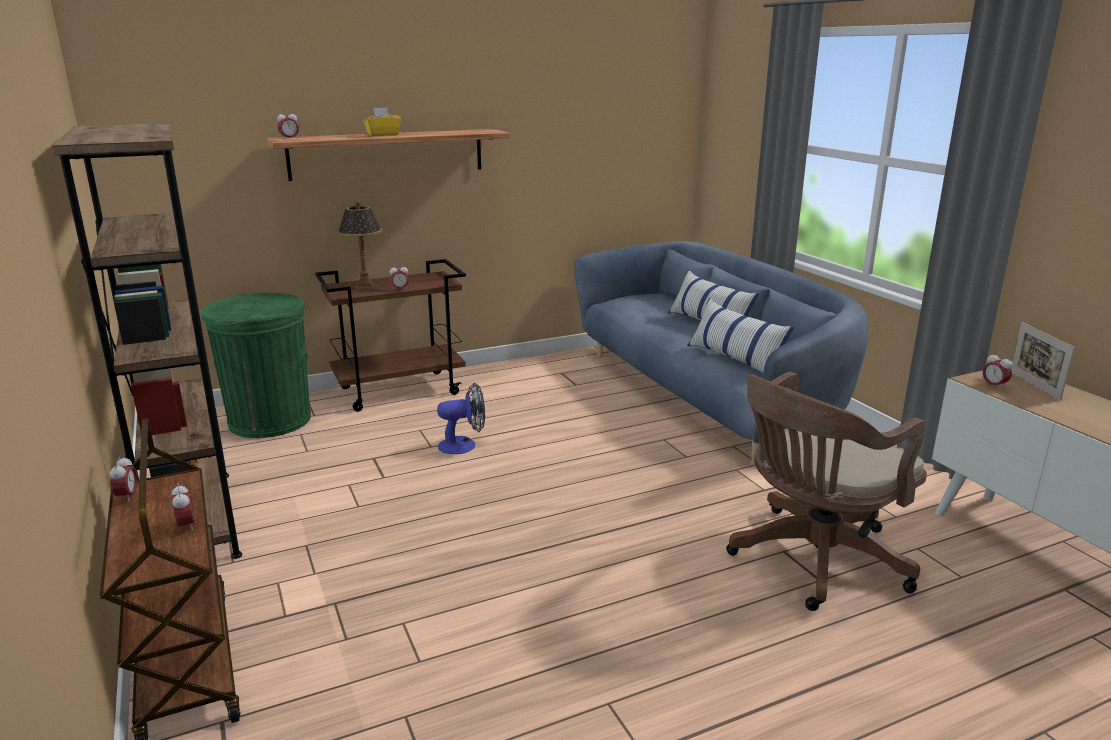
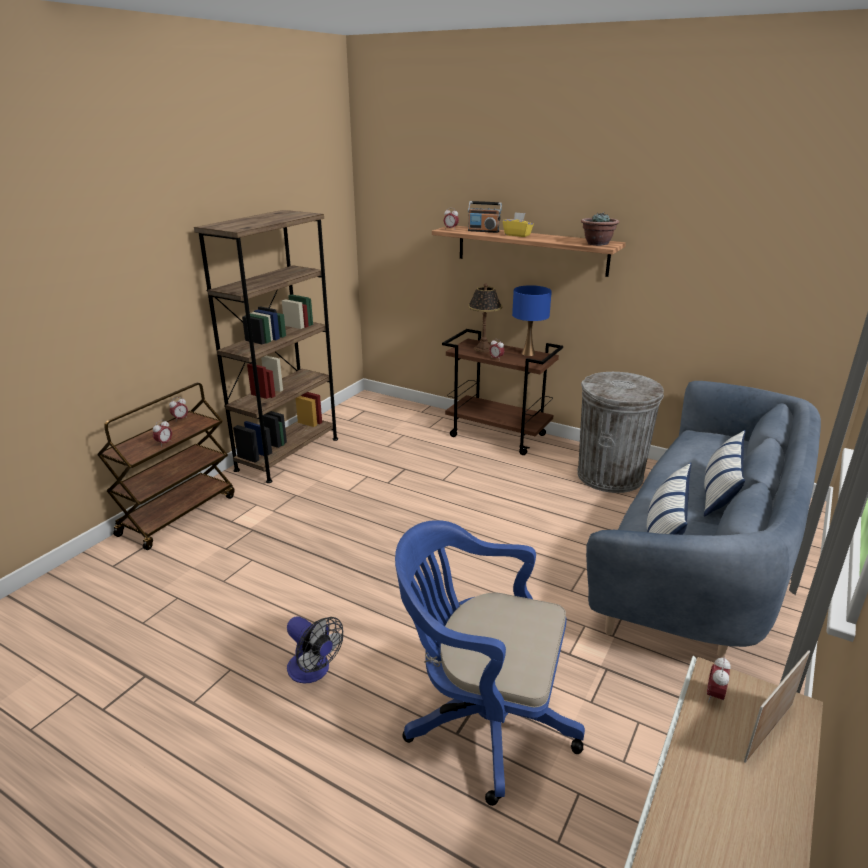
camera: 55 degrees right, 5 degrees up
green trash can [202,293,311,438] -> none
fan [437,383,485,454] -> fan moved to [287,616,343,684]
brown office chair [726,372,927,611] -> blue office chair [395,520,585,806]
none -> radio [468,201,502,233]
none -> blue table lamp [512,285,552,356]
none -> grey trash can [577,372,664,493]
none -> potted plant [581,212,619,246]

